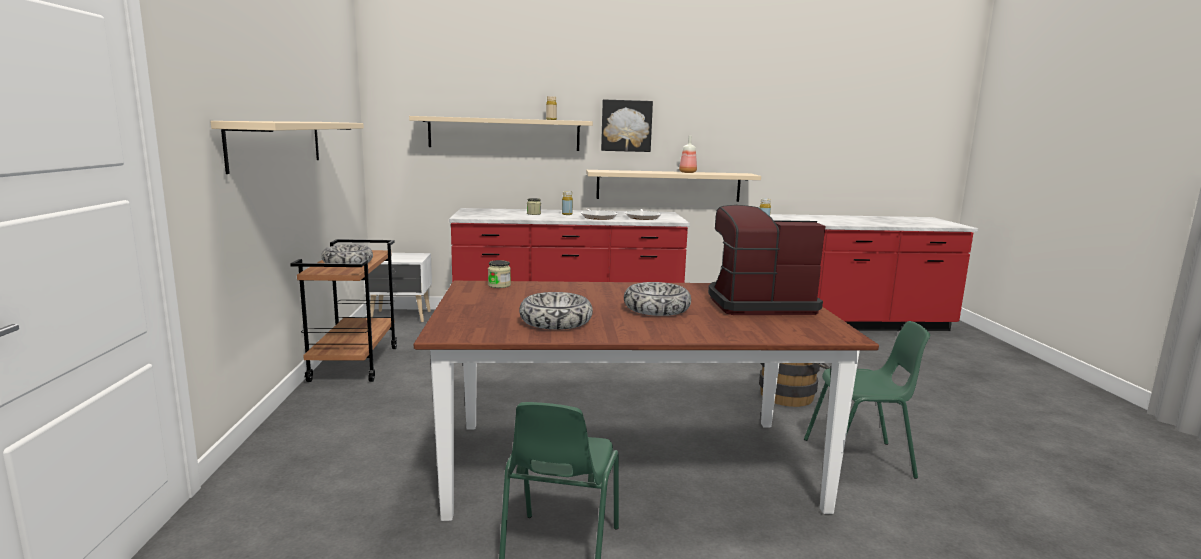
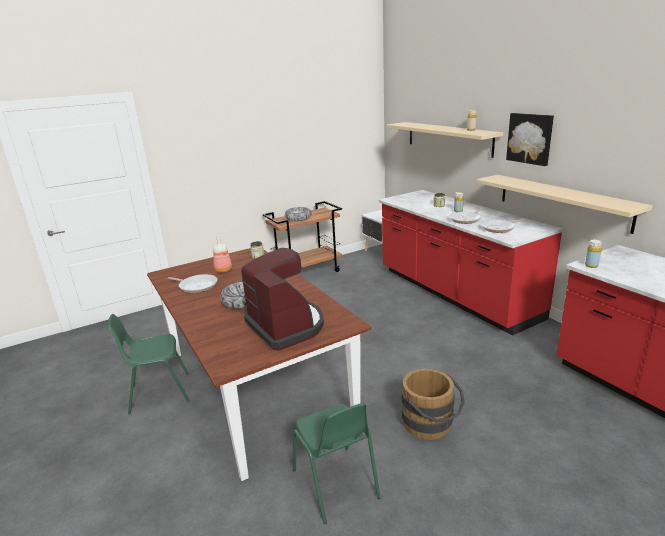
camera: 65 degrees right, 10 degrees up
beige shelf [210,121,364,174] -> none
bowl [519,292,593,330] -> frying pan [168,274,218,293]
bottle [679,136,697,173] -> bottle moved to [213,235,232,273]

